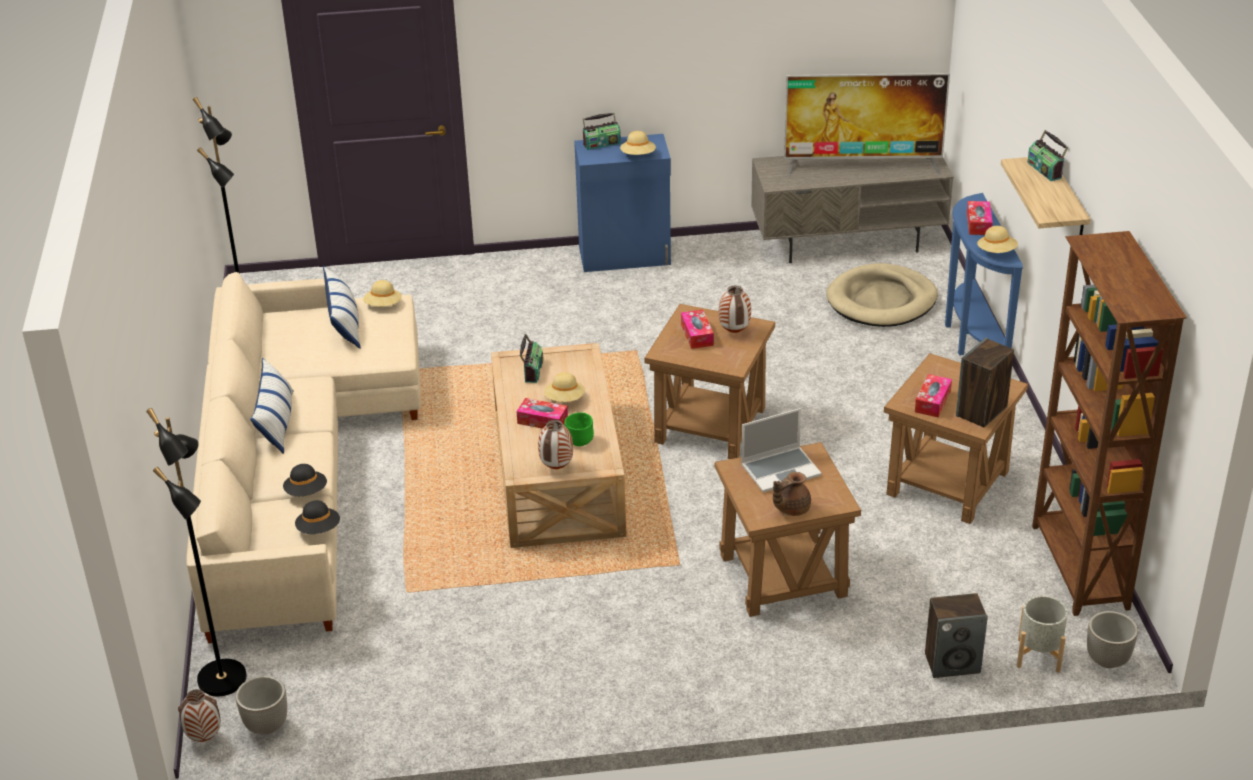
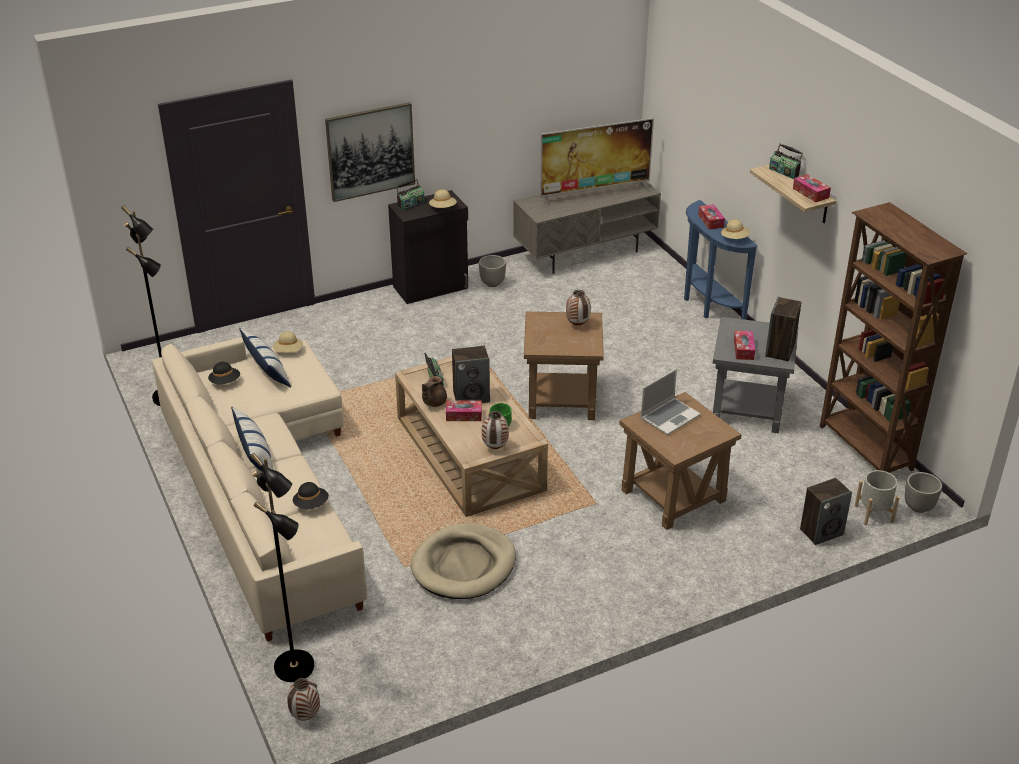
camera: 20 degrees left, 0 degrees up
planter [236,676,287,734] -> planter moved to [479,255,506,287]
black hat [295,500,340,534] -> black hat moved to [208,362,240,385]
beige hat [544,372,585,402] -> speaker [452,346,490,403]
blue cabinet [574,134,671,272] -> black cabinet [388,190,468,304]
tissue box [681,310,714,349] -> tissue box moved to [793,174,831,203]
brown teapot [773,472,811,516] -> brown teapot moved to [422,376,447,407]
beige dog bed [826,263,938,327] -> beige dog bed moved to [411,523,516,599]
brown side table [884,353,1028,524] -> grey side table [713,317,799,433]
none -> picture [325,102,415,202]

